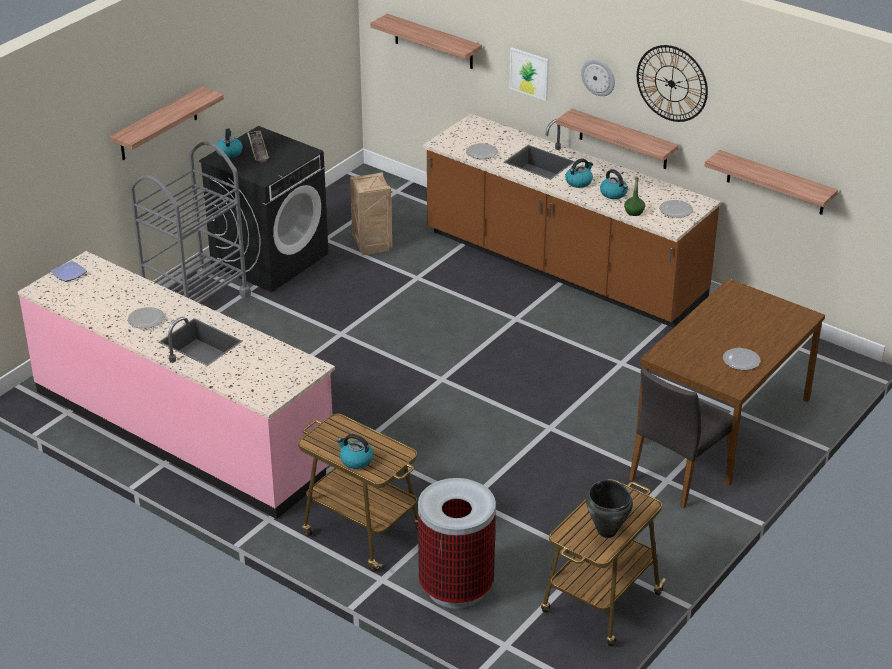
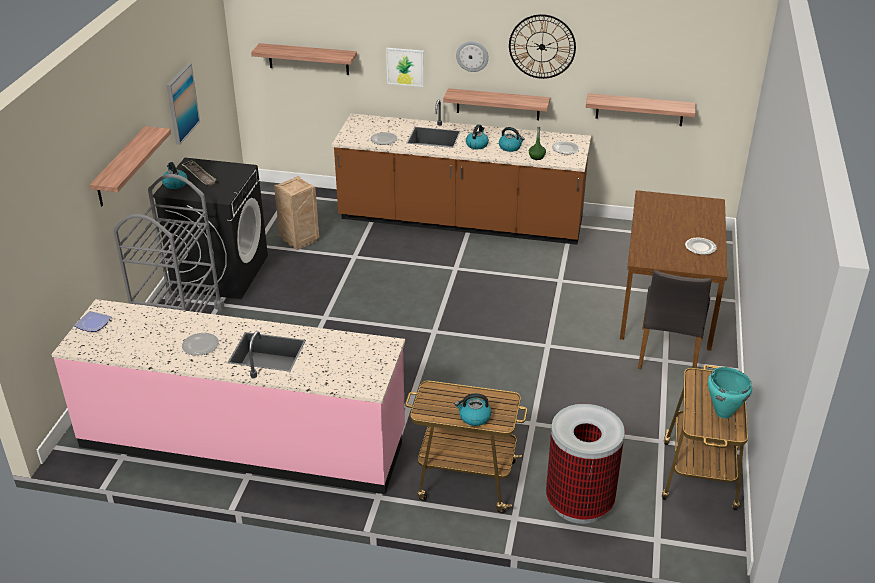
camera: 25 degrees left, 0 degrees up
black cooking pot [586,480,633,538] -> turquoise cooking pot [708,367,752,418]
none -> picture [166,63,200,145]

